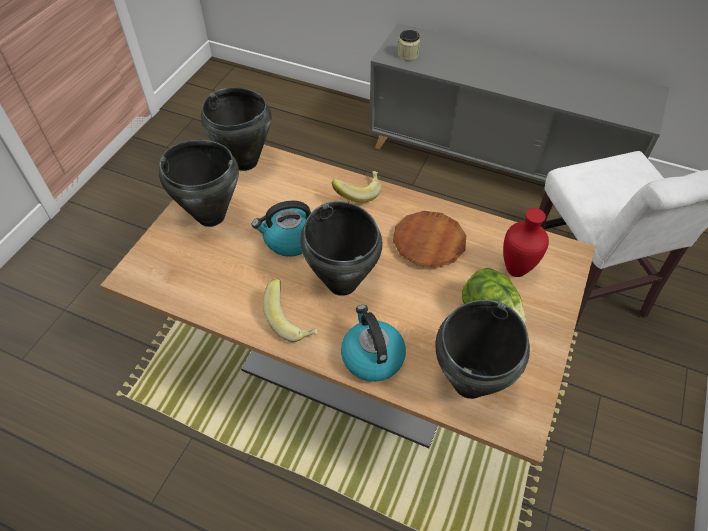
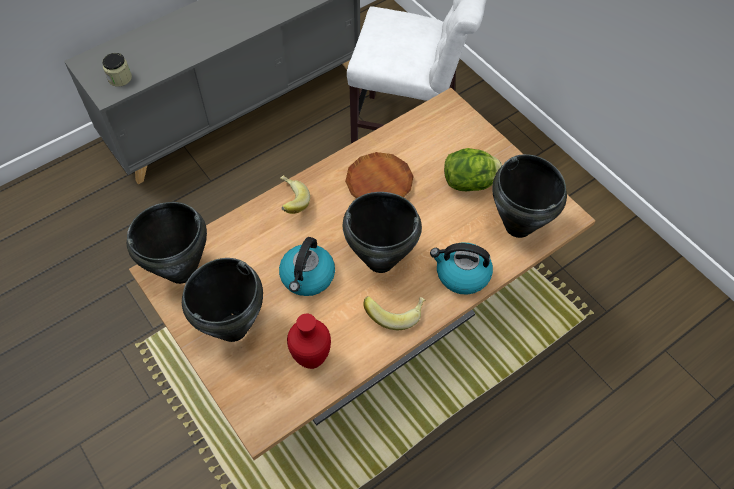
camera: 60 degrees left, 5 degrees up
red vase [503,208,549,277] -> red vase moved to [287,314,331,369]

